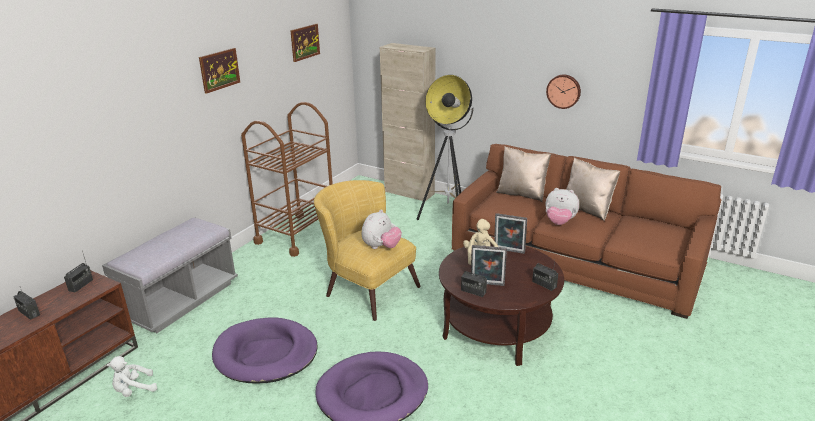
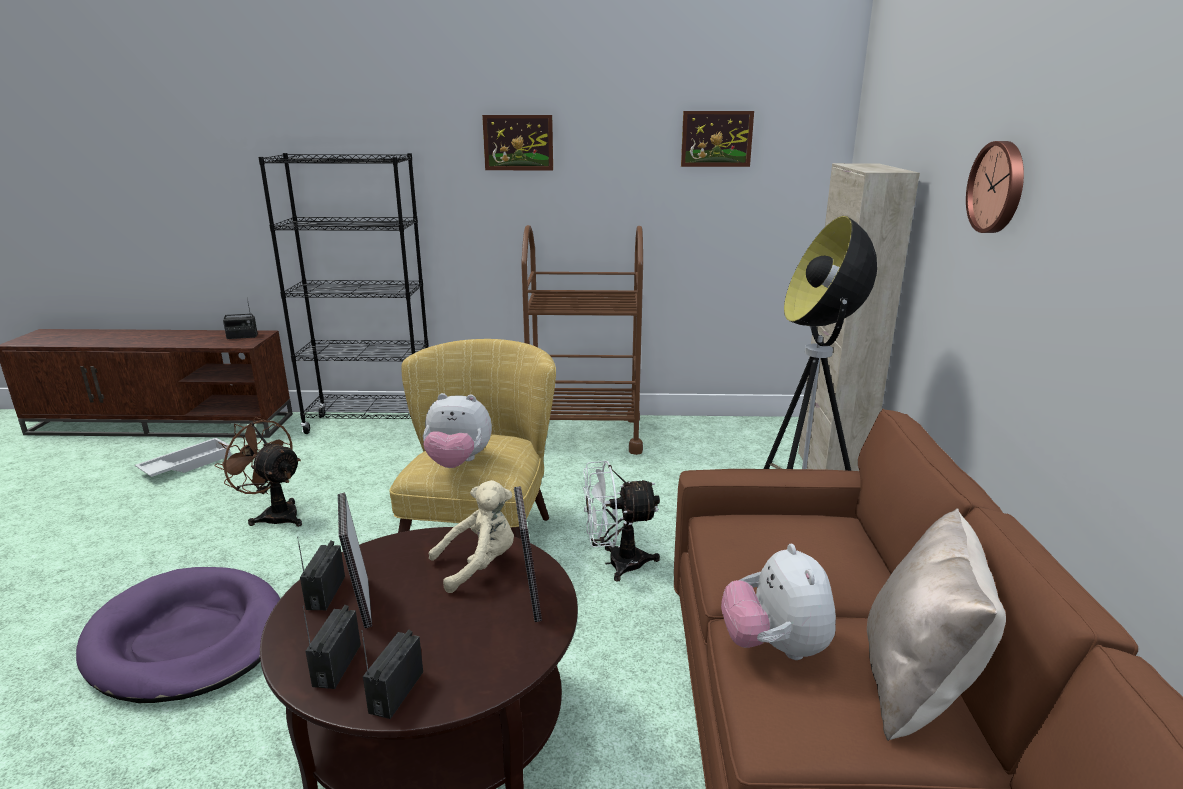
camera: 60 degrees right, 5 degrees down
radio [13,287,40,320] -> radio moved to [303,605,361,689]
grey bench [102,218,238,333] -> black bookcase [258,153,429,434]
white plush toy [107,356,157,397] -> white tray [135,438,231,477]
purple dog bed [212,318,318,383] -> brown fan [215,417,302,527]
beige pillow [496,147,551,202] -> none
wall clock [546,75,581,109] -> wall clock moved to [966,141,1024,233]
none -> white fan [583,461,660,582]

